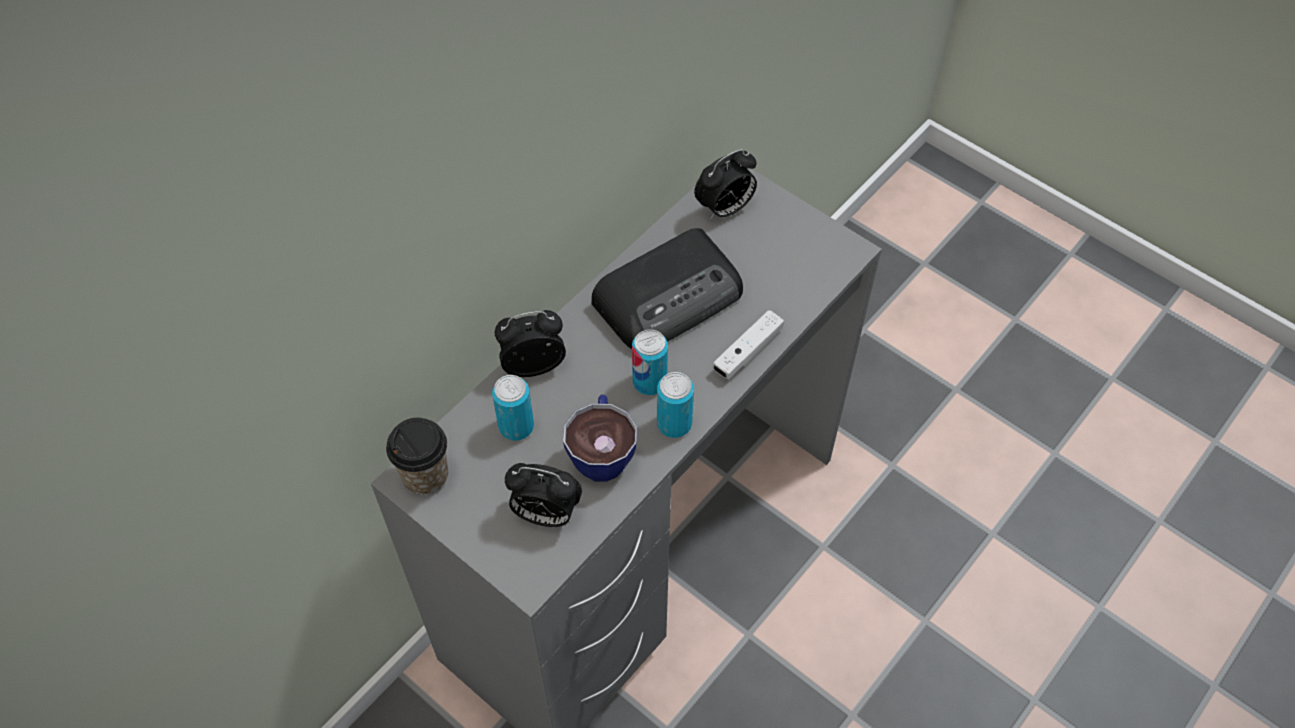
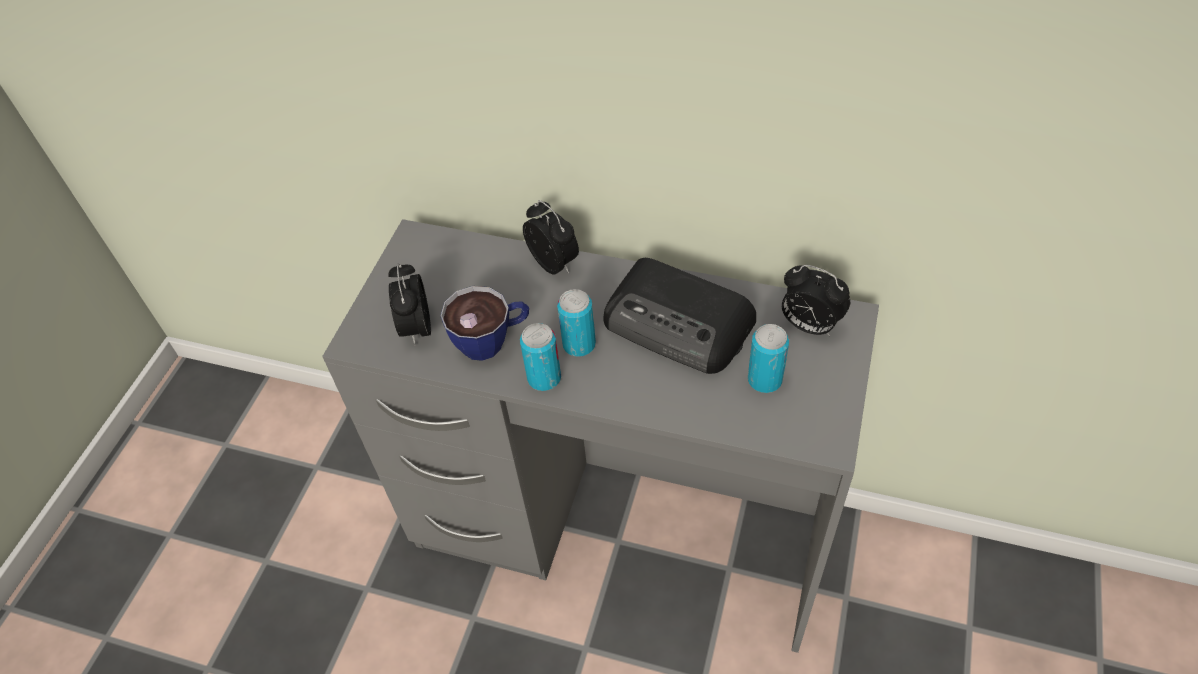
camera: 70 degrees right, 5 degrees down
cup [386,418,448,495] -> none
can [492,375,534,441] -> can moved to [748,324,789,393]
white game controller [712,310,784,379] -> none

